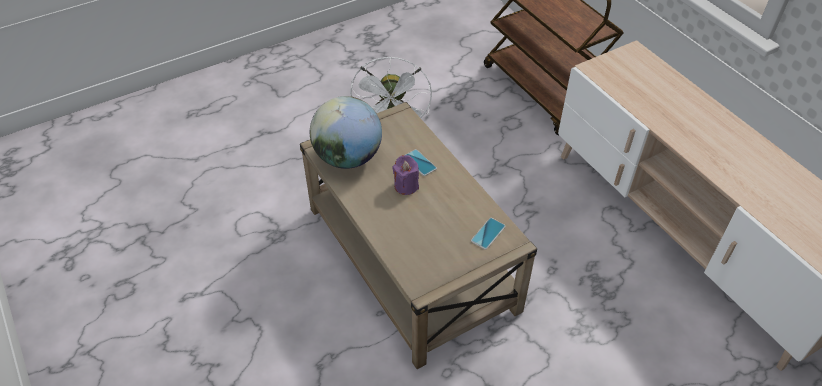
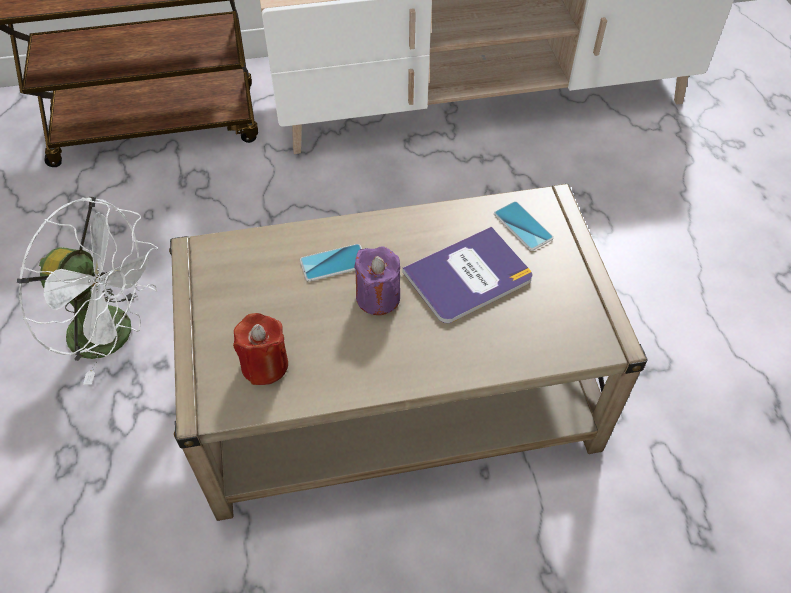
camera: 70 degrees left, 5 degrees up
globe [310,96,382,169] -> red candle [233,313,288,385]
none -> book [402,227,532,323]

